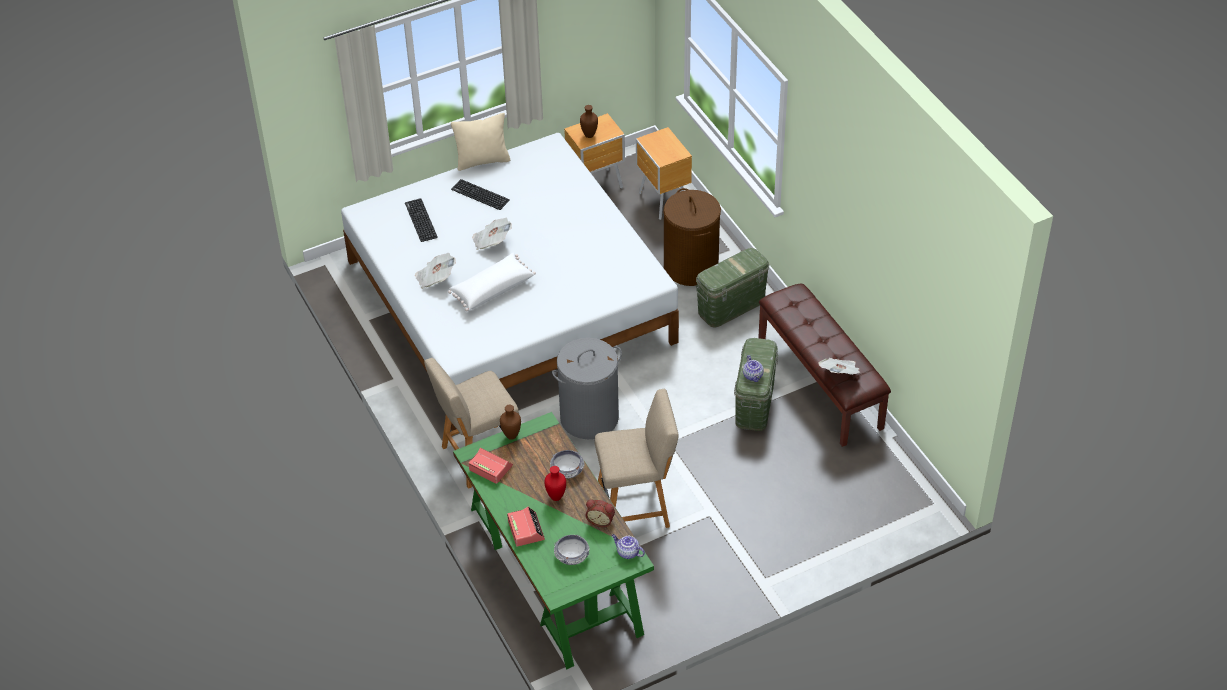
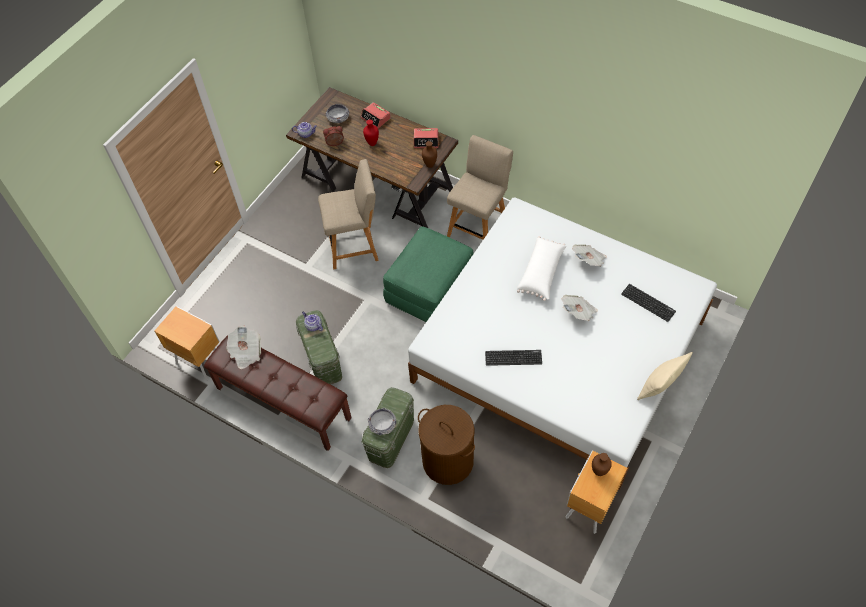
camera: 150 degrees right, 10 degrees up
keyboard [451,179,510,210] -> keyboard moved to [485,350,542,366]
green desk [453,412,654,669] -> brown desk [286,87,458,228]
bowl [550,450,584,478] -> bowl moved to [367,408,397,435]
grey laundry basket [552,338,622,439] -> green ottoman [383,227,474,322]
beige chair [594,389,679,528] -> beige chair turned 150 degrees counterclockwise [318,159,379,269]
brown nightstand [636,127,692,220] -> brown nightstand moved to [154,306,220,381]

